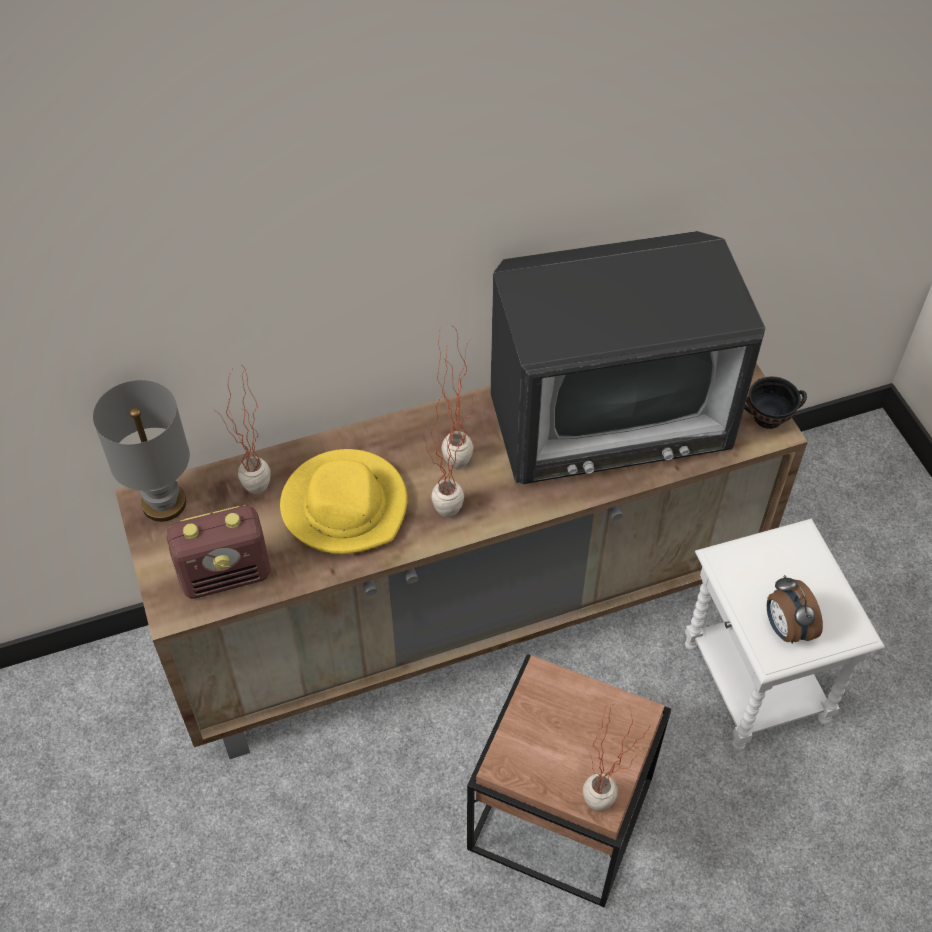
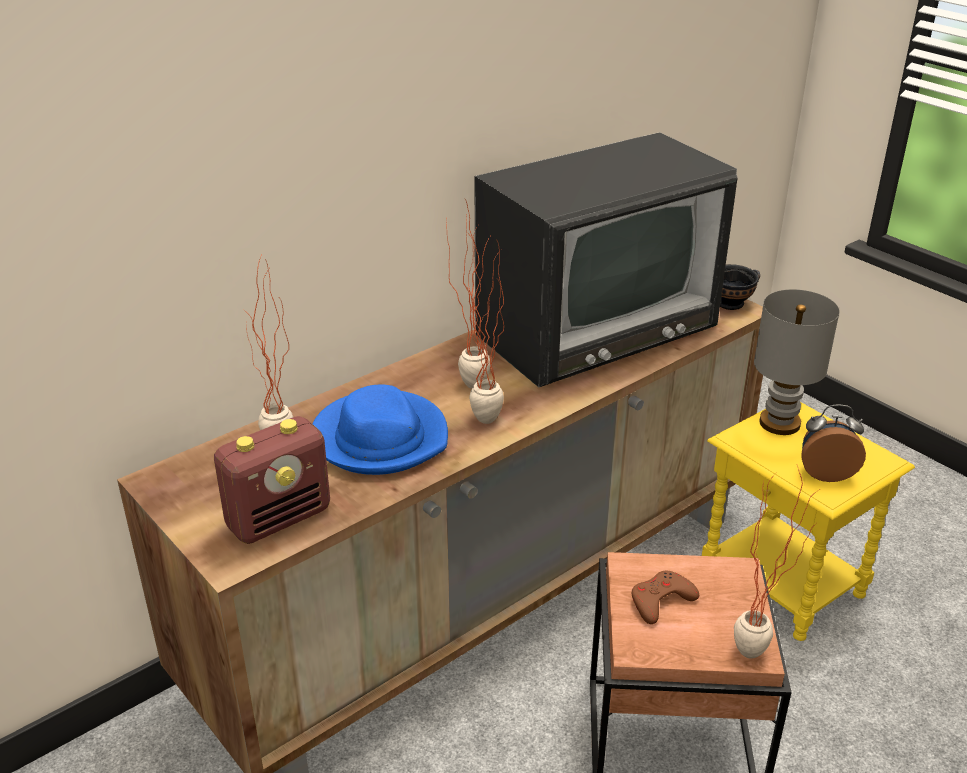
camera: 20 degrees left, 20 degrees down
grey table lamp [93,380,190,522] -> grey table lamp moved to [754,289,840,435]
yellow hat [280,449,407,554] -> blue hat [312,384,448,475]
white side table [685,519,885,751] -> yellow side table [702,402,915,641]
alarm clock [767,575,823,644] -> alarm clock turned 135 degrees clockwise [801,405,866,482]
none -> brown game controller [632,571,699,624]

